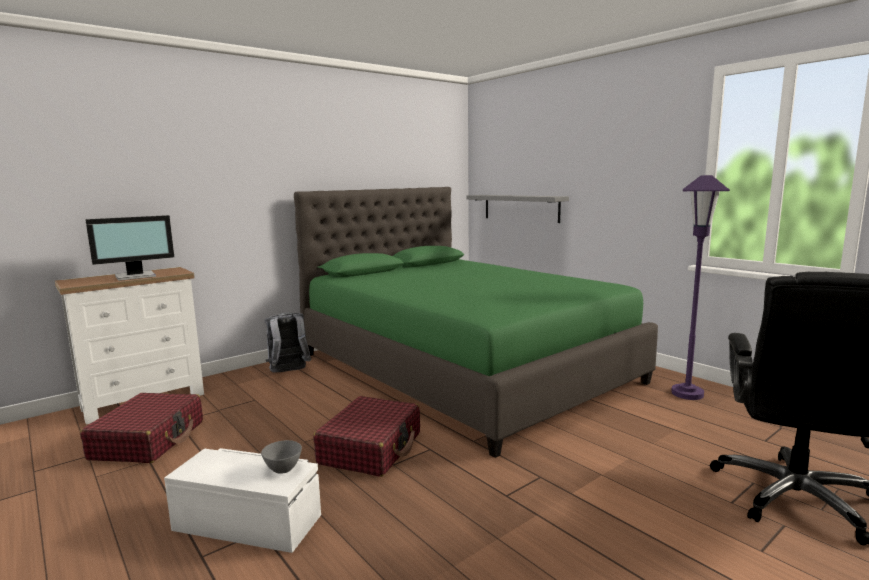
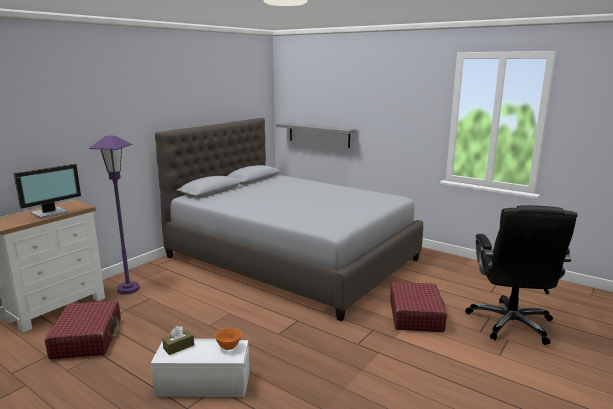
camera: 15 degrees left, 5 degrees up
grey bowl [261,440,302,474] -> orange bowl [215,328,241,350]
grey backpack [265,312,312,373] -> none
green bed [294,187,658,458] -> grey bed [155,118,423,321]
red suitcase [314,396,420,477] -> red suitcase moved to [390,282,447,332]
purple floor lamp [671,175,730,400] -> purple floor lamp moved to [89,135,140,294]
none -> brown tissue box [162,326,194,355]

